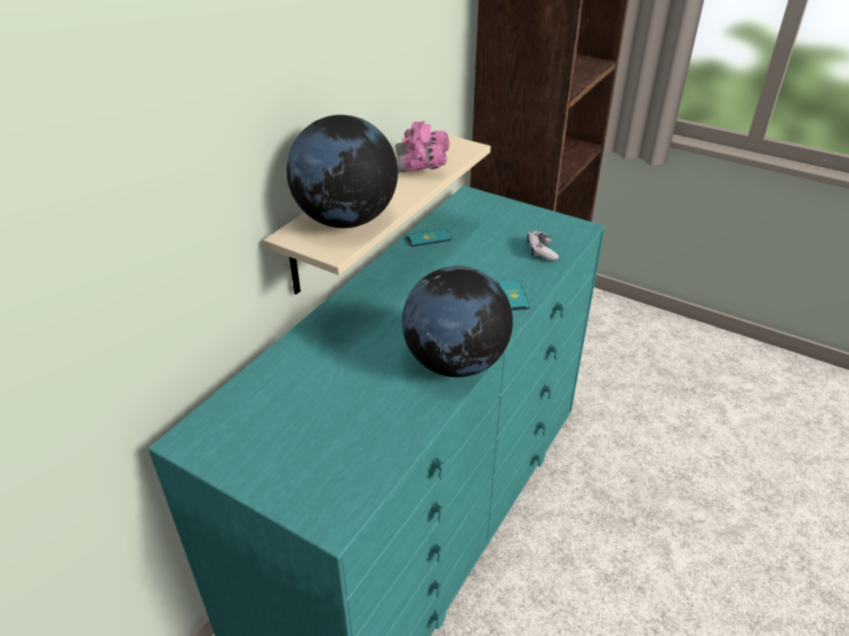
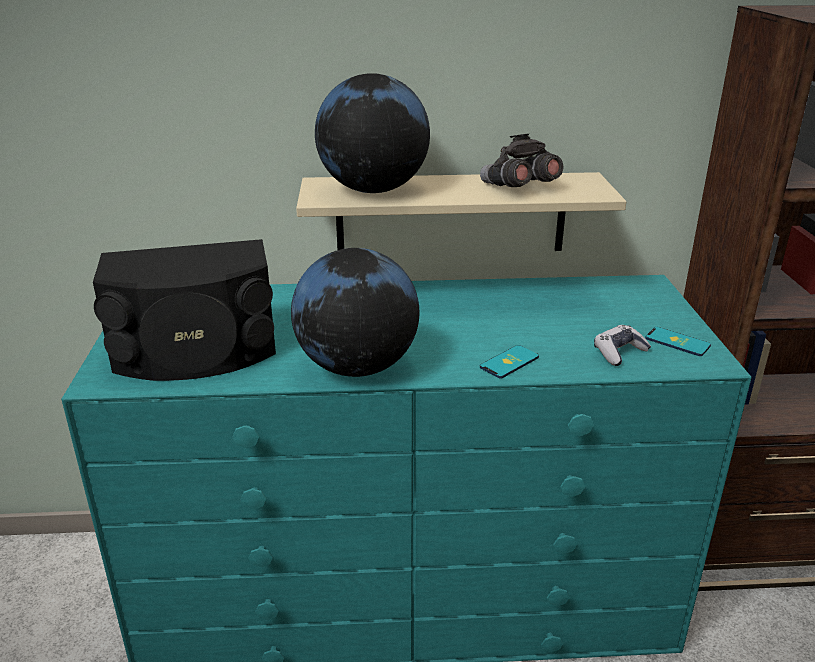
camera: 55 degrees right, 10 degrees down
pink binoculars [396,121,450,173] -> grey binoculars [480,134,563,187]
phone [406,229,451,247] -> phone moved to [645,327,711,356]
none -> black speaker [93,239,276,381]

